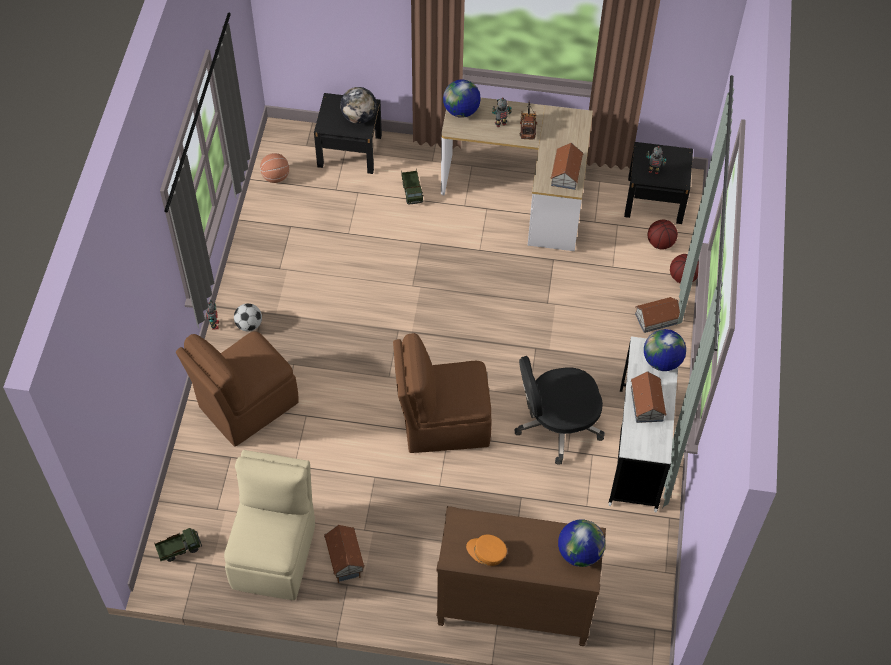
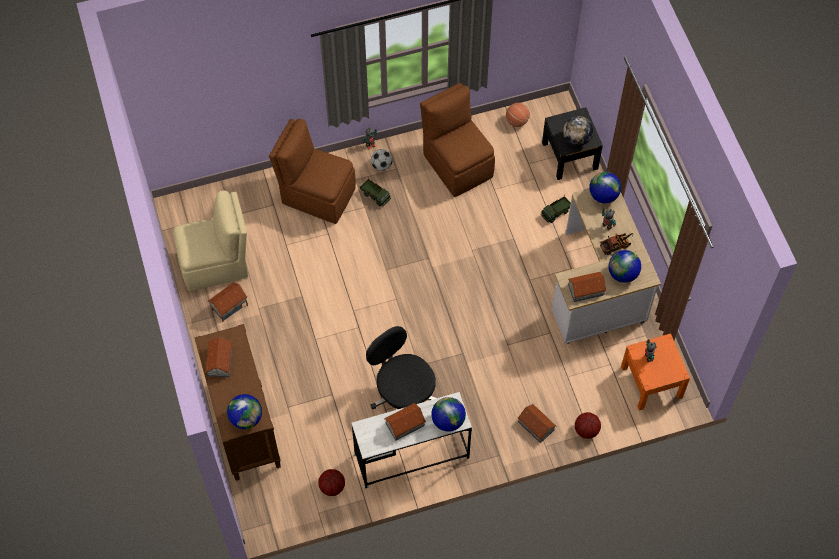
camera: 65 degrees right, 5 degrees up
toy truck [154,528,202,562] -> toy truck moved to [360,178,391,206]
brown chair [393,333,492,453] -> brown chair moved to [420,83,495,197]
orange cap [466,535,507,566] -> toy house [205,336,232,377]
black nightstand [624,142,693,224] -> orange nightstand [621,333,690,411]
basketball [647,220,678,250] -> basketball moved to [318,469,345,496]
none -> globe [609,250,641,283]

